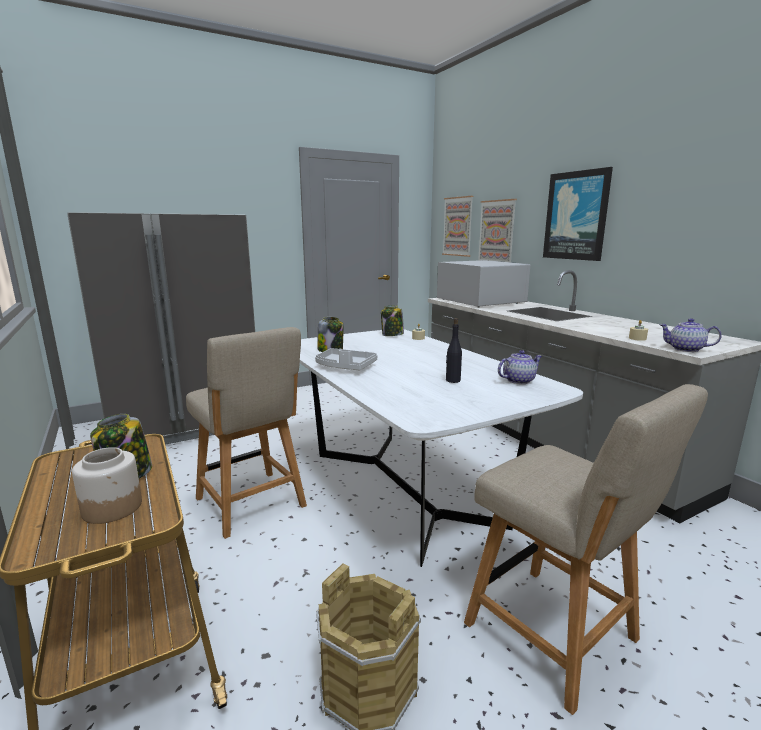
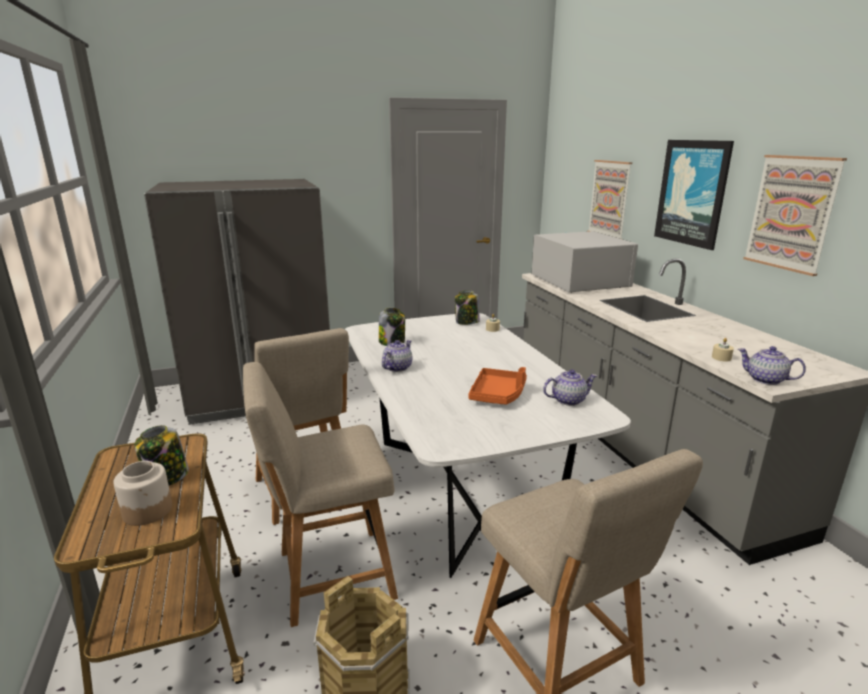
camera: 10 degrees right, 5 degrees up
grey tray [315,348,377,371] -> teapot [382,340,412,372]
picture [442,196,474,257] -> picture moved to [743,155,847,276]
black bottle [446,318,462,383] -> orange tray [469,367,527,405]
none -> beige chair [243,362,398,627]

